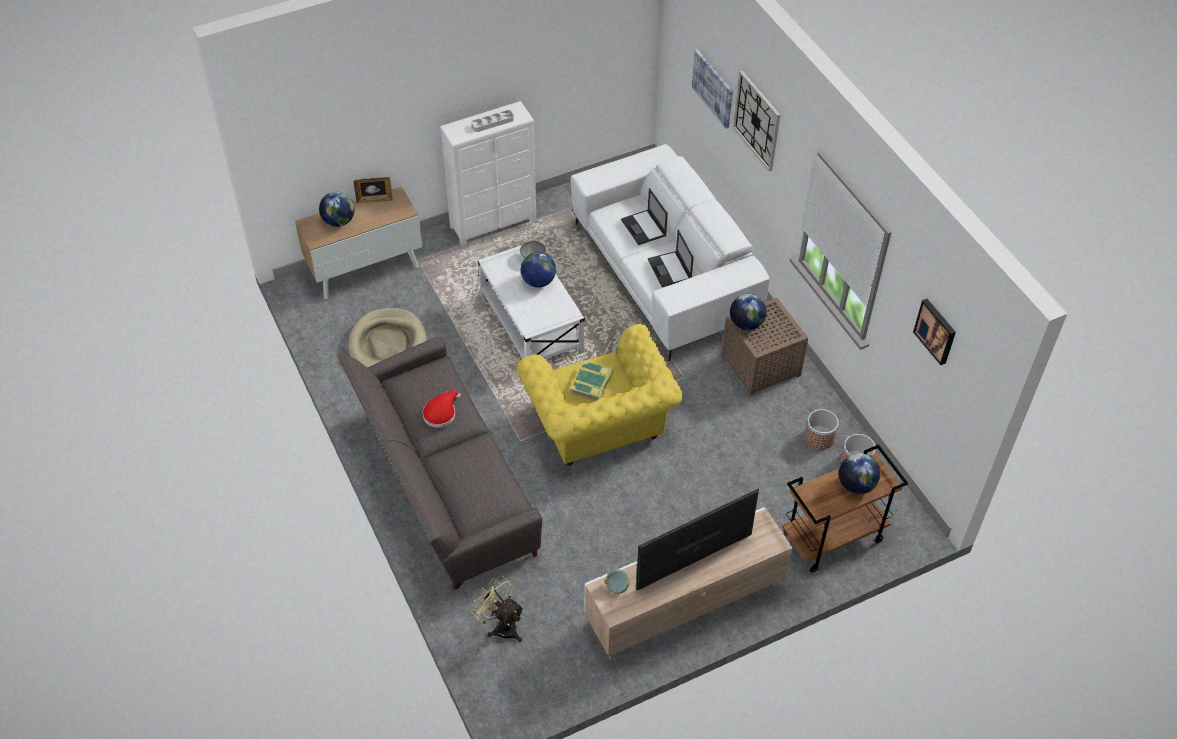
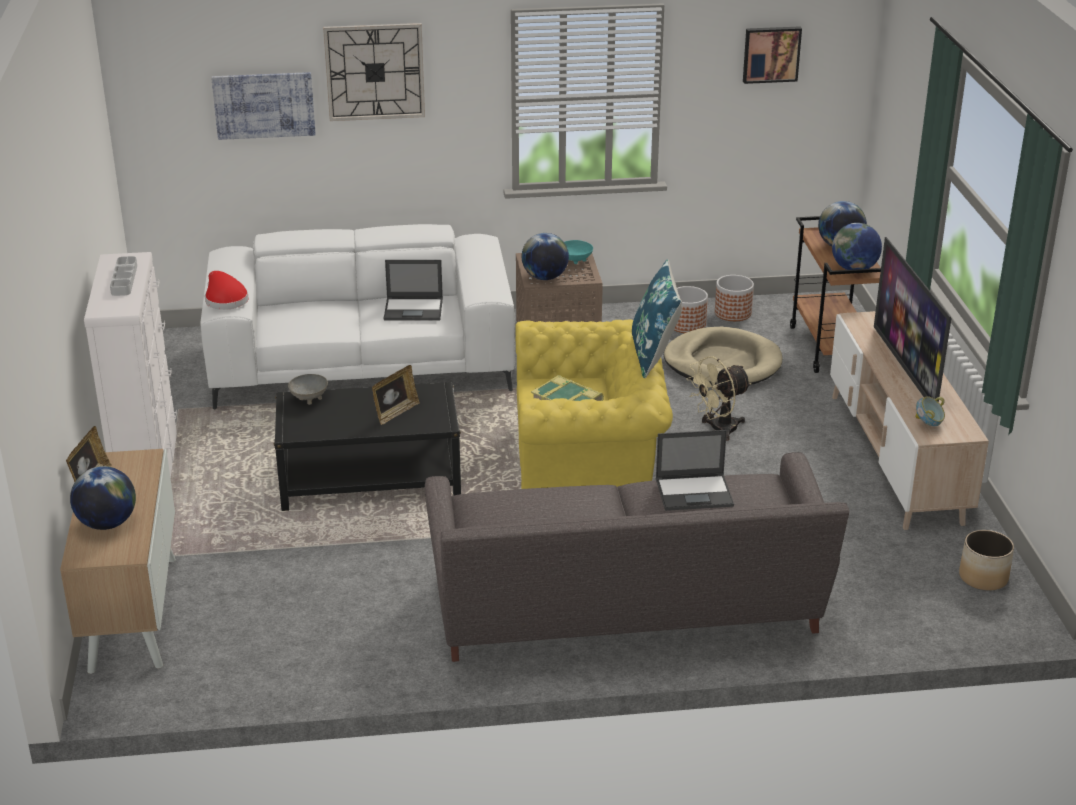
camera: 70 degrees left, 20 degrees down
beige dog bed [348,308,427,368] -> beige dog bed moved to [664,327,782,385]
red hat [422,390,461,428] -> red hat moved to [205,271,249,310]
beige fan [471,575,524,642] -> beige fan moved to [686,356,752,441]
white coffee table [478,245,585,359] -> black coffee table [274,382,461,511]
globe [521,252,556,288] -> globe moved to [832,223,882,270]
laptop [621,188,668,245] -> laptop moved to [656,430,734,511]
none -> picture frame [372,365,420,425]
none -> turquoise bowl [564,240,593,264]
none -> blue pillow [632,259,682,378]
none -> planter [959,530,1014,591]

